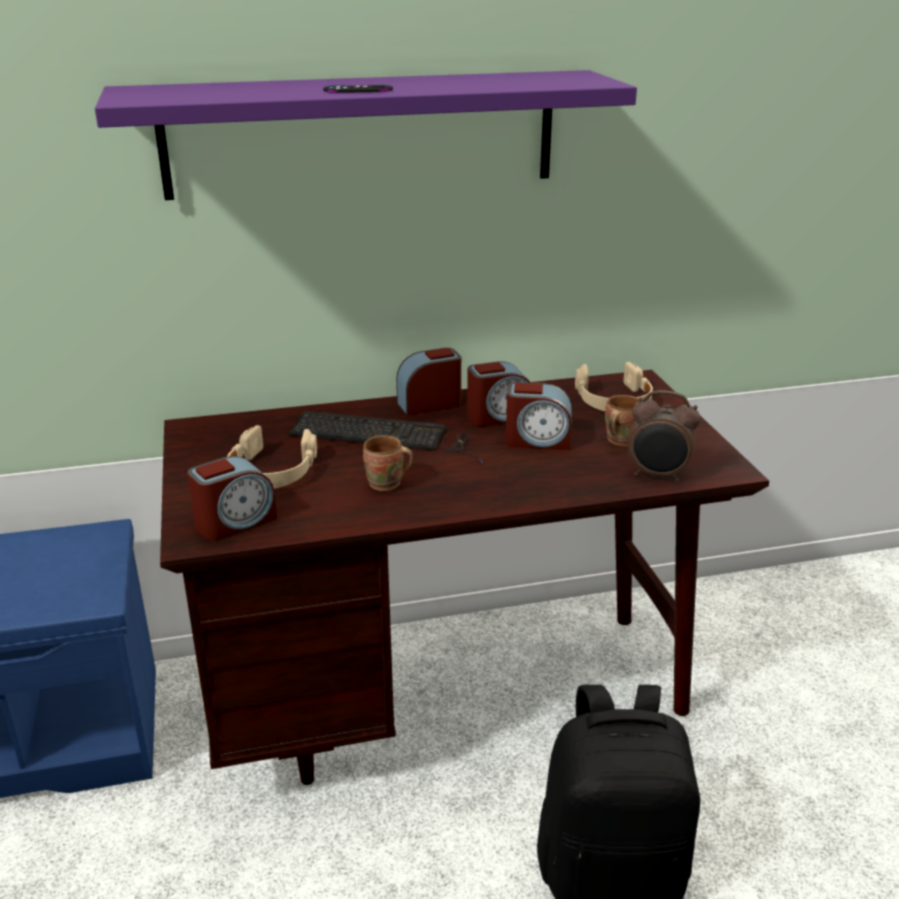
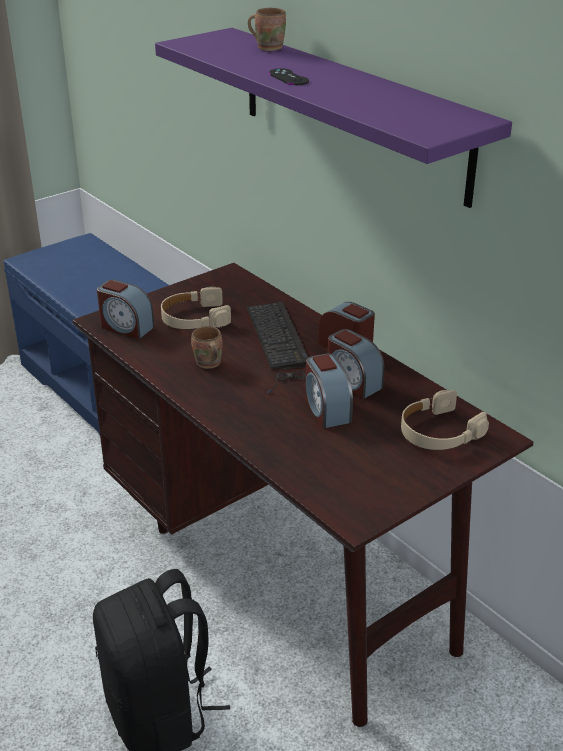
camera: 65 degrees right, 5 degrees up
brown mug [605,395,639,447] -> brown mug moved to [248,8,286,51]
alarm clock [627,390,700,482] -> none

